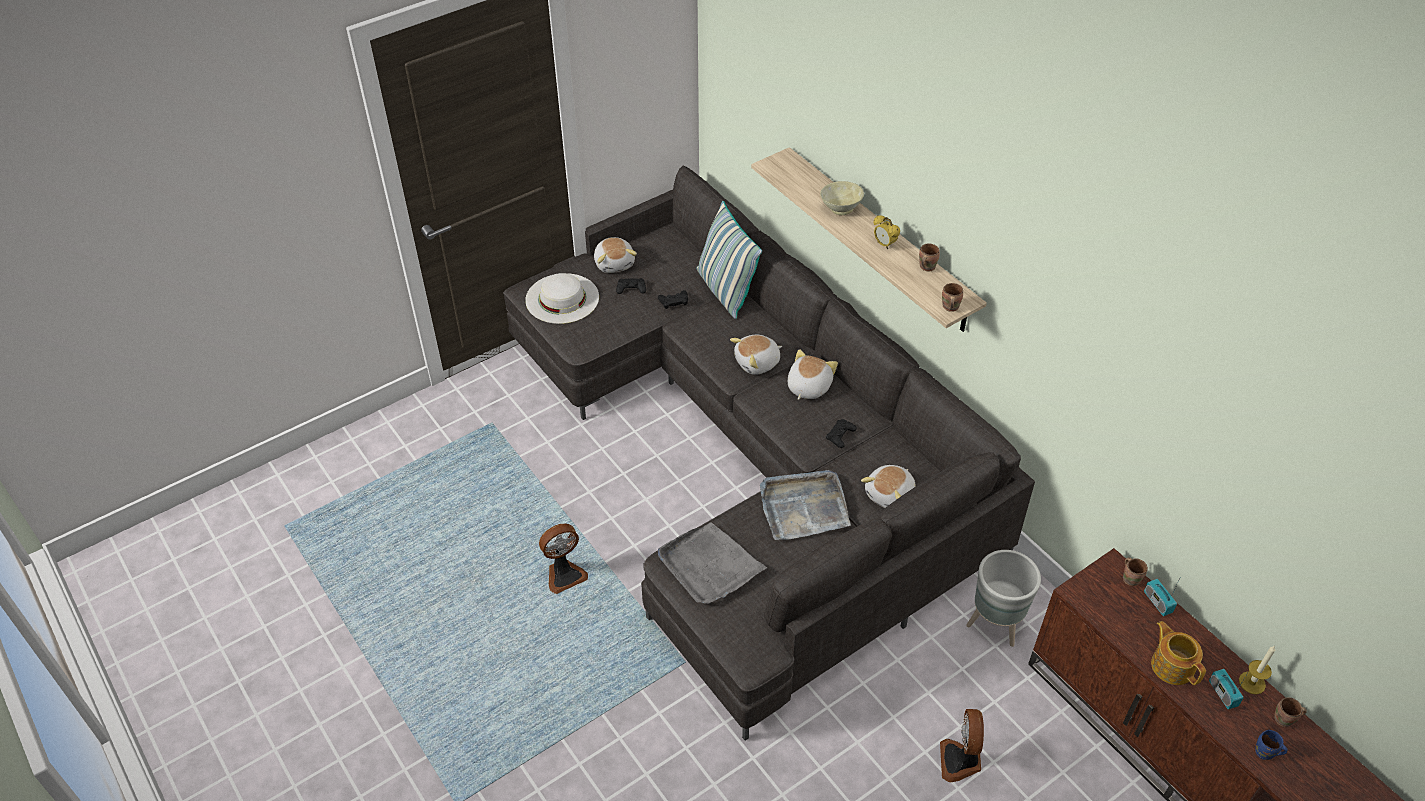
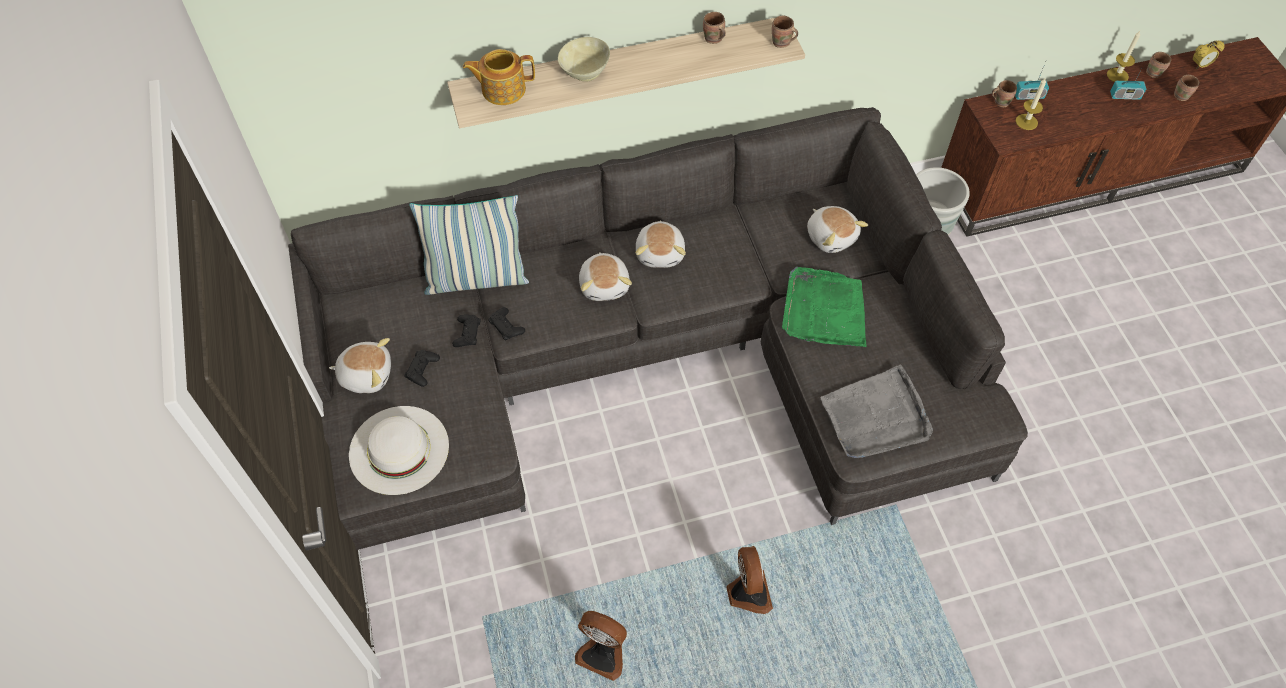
camera: 70 degrees left, 10 degrees up
grey tray [760,470,851,540] -> green tray [782,267,867,347]
plush toy [788,349,838,400] -> plush toy turned 135 degrees counterclockwise [636,221,686,268]
black game controller [826,419,857,448] -> black game controller moved to [488,307,525,340]
alarm clock [874,215,900,249] -> alarm clock moved to [1193,41,1224,69]
fan [940,709,984,782] -> fan moved to [575,611,627,681]
teapot [1151,621,1206,685] -> teapot moved to [463,49,535,105]
blue mug [1255,730,1288,760] -> brown mug [1174,75,1199,101]
none -> candle [1016,78,1046,130]

